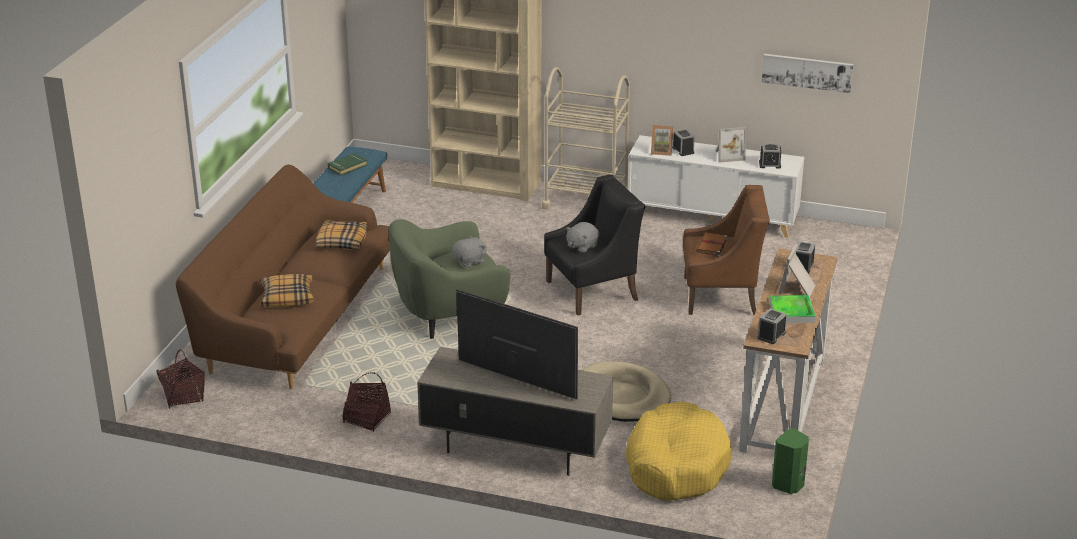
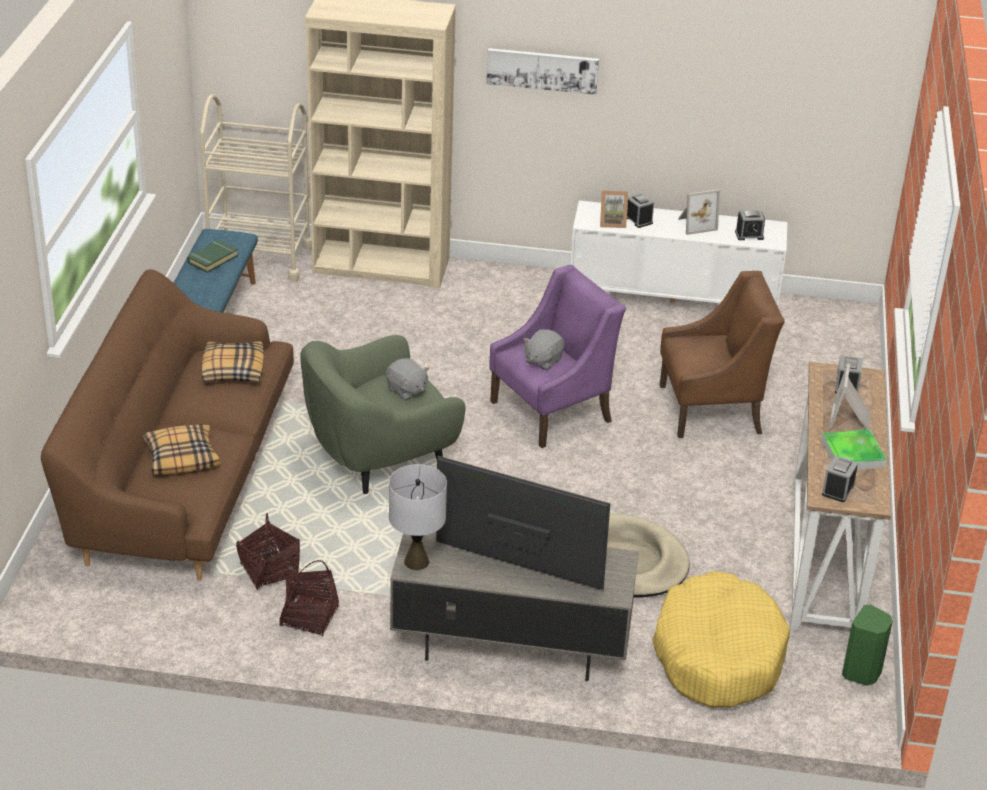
camera: 10 degrees left, 5 degrees up
basket [156,349,205,409] -> basket moved to [236,513,300,590]
grey plush toy [452,235,486,268] -> grey plush toy turned 90 degrees clockwise [385,358,429,400]
beige cart [542,67,630,210] -> beige cart moved to [200,94,312,281]
black armchair [544,175,646,316] -> purple armchair [489,265,626,448]
brown book [696,232,727,257] -> none
picture [762,54,854,93] -> picture moved to [486,48,599,95]
none -> grey table lamp [389,464,447,570]

